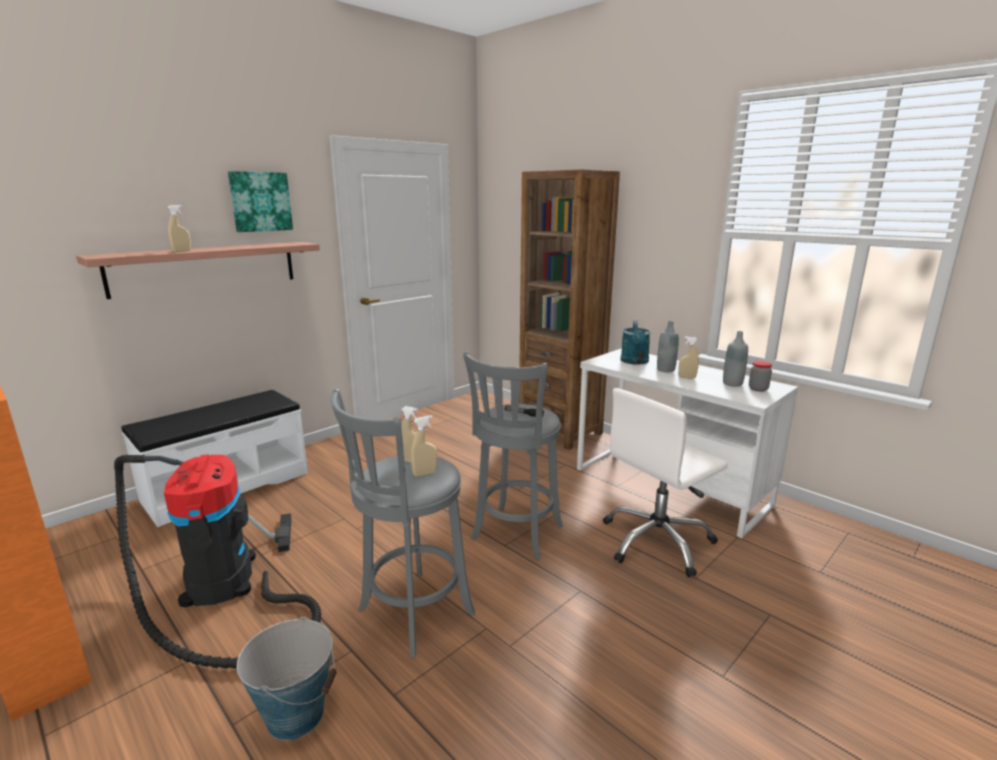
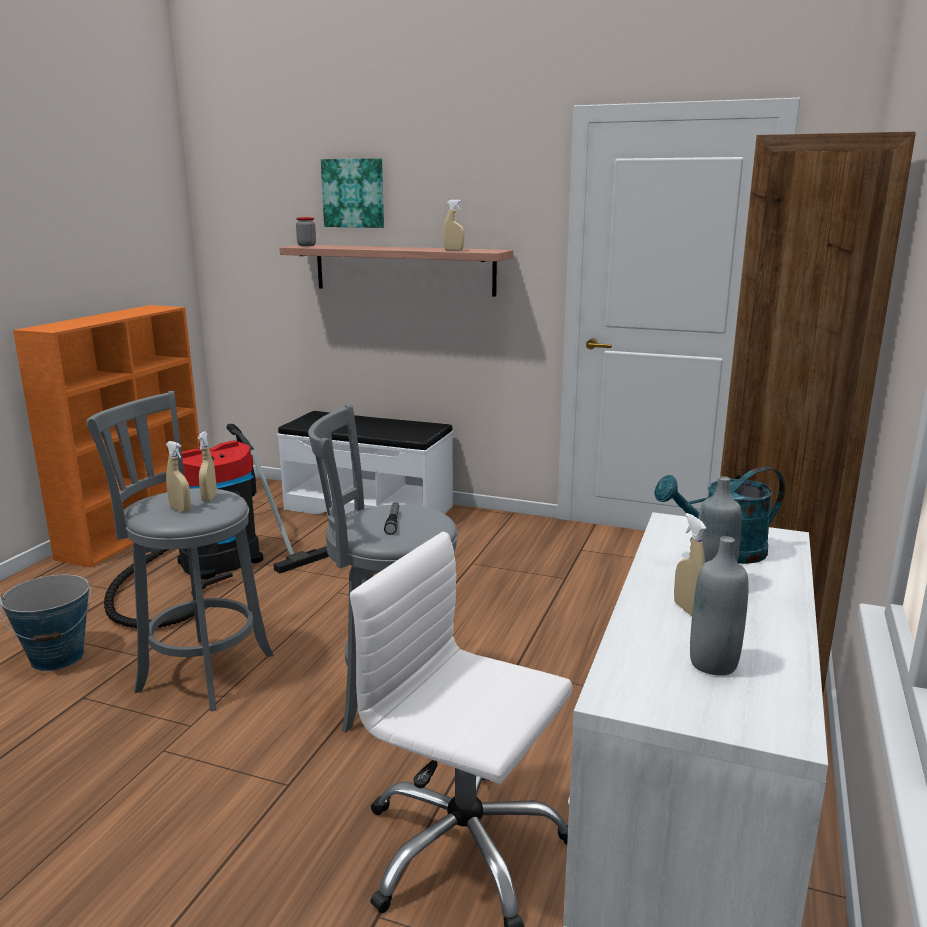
camera: 65 degrees right, 0 degrees up
beige spray bottle [167,205,191,252] -> beige spray bottle moved to [443,200,464,251]
picture [228,171,293,232] -> picture moved to [321,158,384,228]
jar [749,361,772,392] -> jar moved to [296,217,316,246]

